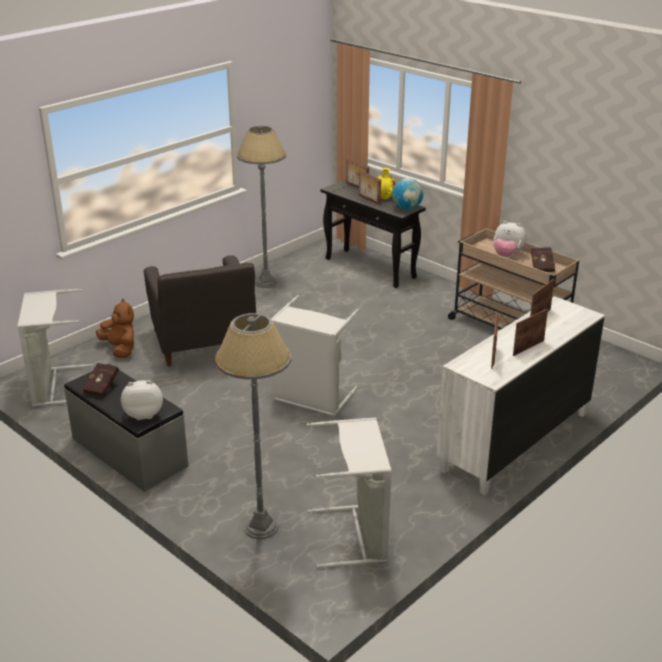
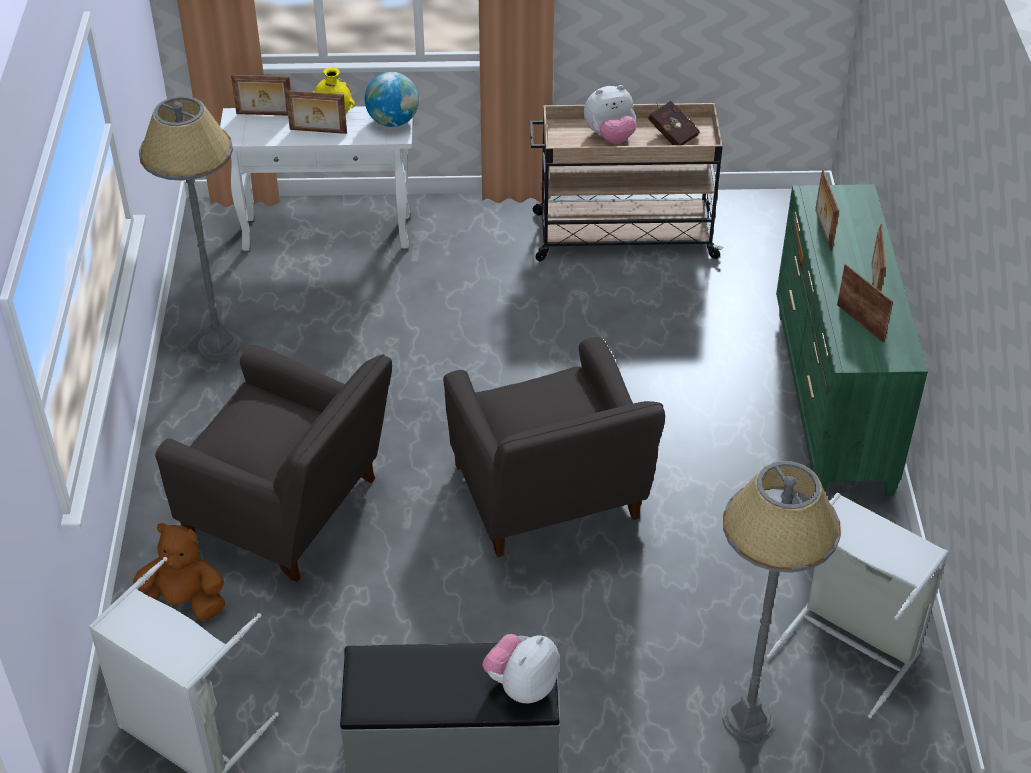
camera: 45 degrees left, 15 degrees up
red book [82,363,119,397] -> none
grey laundry basket [271,295,359,417] -> grey armchair [443,337,665,557]
black console table [320,180,426,288] -> white console table [220,106,413,251]
white dresser [437,296,605,495] -> green dresser [776,184,928,496]

